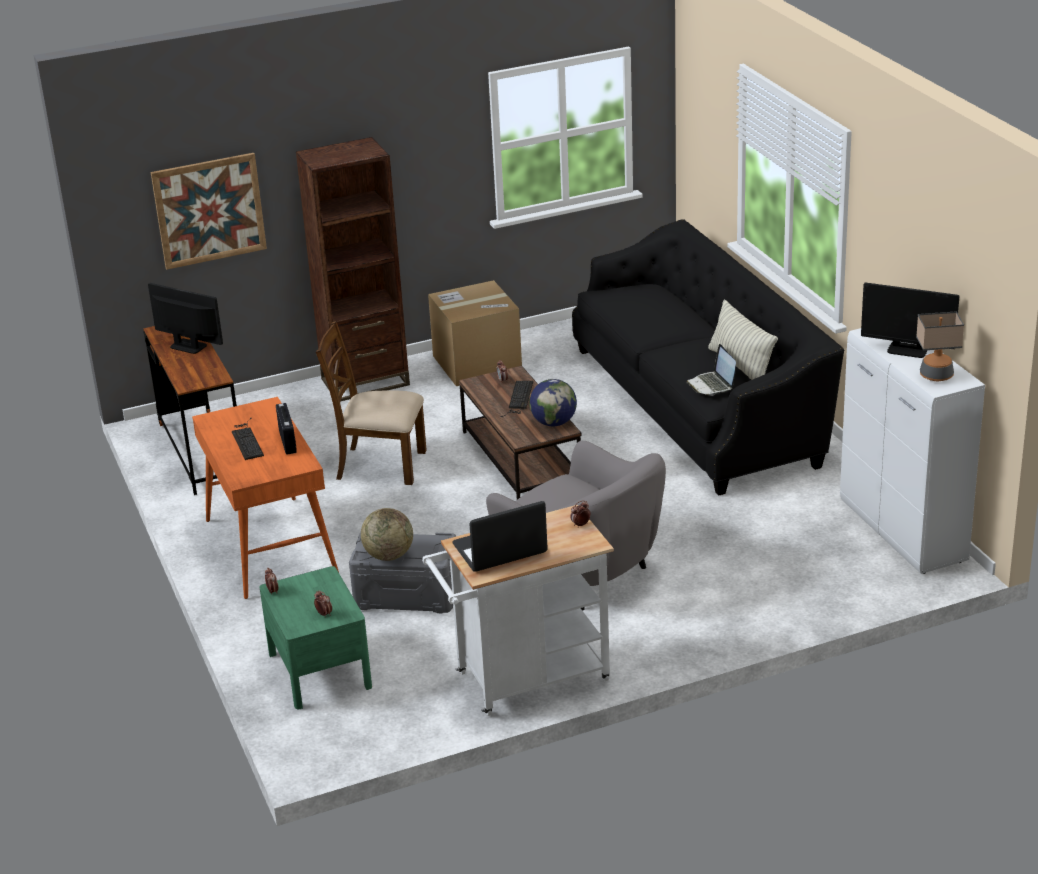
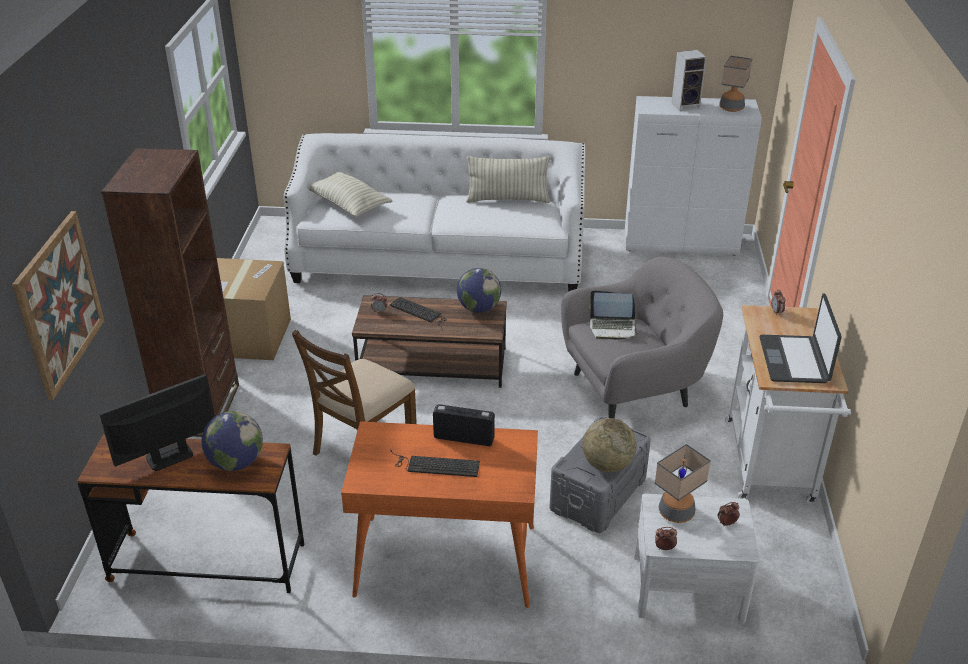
camera: 65 degrees left, 5 degrees up
green nightstand [259,566,372,709] -> white nightstand [635,494,759,624]
black sofa [572,219,845,495] -> white sofa [284,133,585,292]
laptop [686,344,736,396] -> laptop moved to [589,290,638,340]
monitor [861,282,959,358] -> speaker [672,50,706,111]
none -> globe [202,411,263,471]
none -> pillow [308,172,392,217]
none -> table lamp [654,444,711,523]

